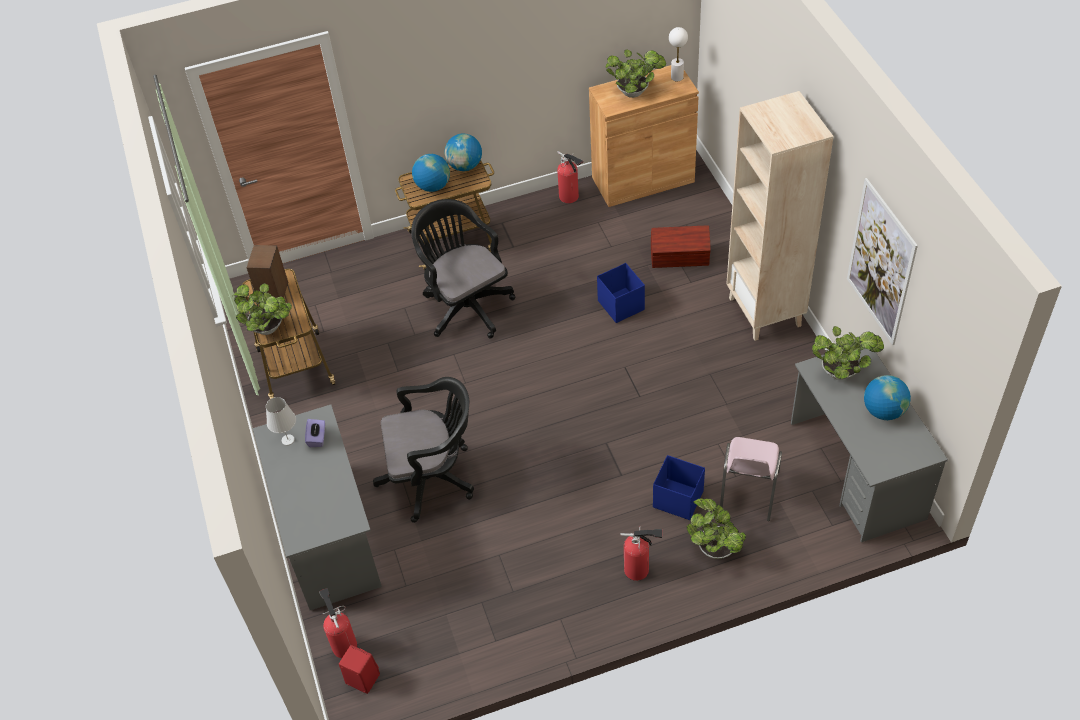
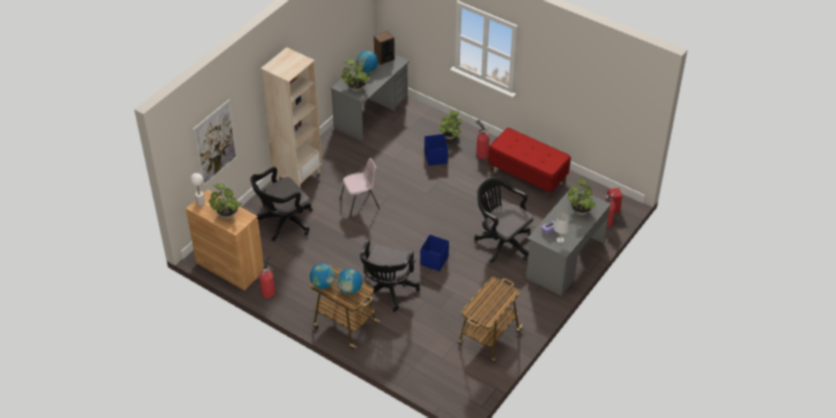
camera: 130 degrees left, 5 degrees down
potted plant [232,283,292,335] -> potted plant moved to [567,179,596,215]
speaker [247,245,288,304] -> speaker moved to [374,31,395,65]
blue storage box [597,263,645,323] -> blue storage box moved to [420,235,449,272]
brown storage box [651,225,711,268] -> black office chair [250,167,313,241]
pink chair [720,437,782,521] -> pink chair moved to [340,158,380,218]
picture [847,178,918,345] -> picture moved to [192,100,238,187]
none -> red bench [488,128,571,199]

